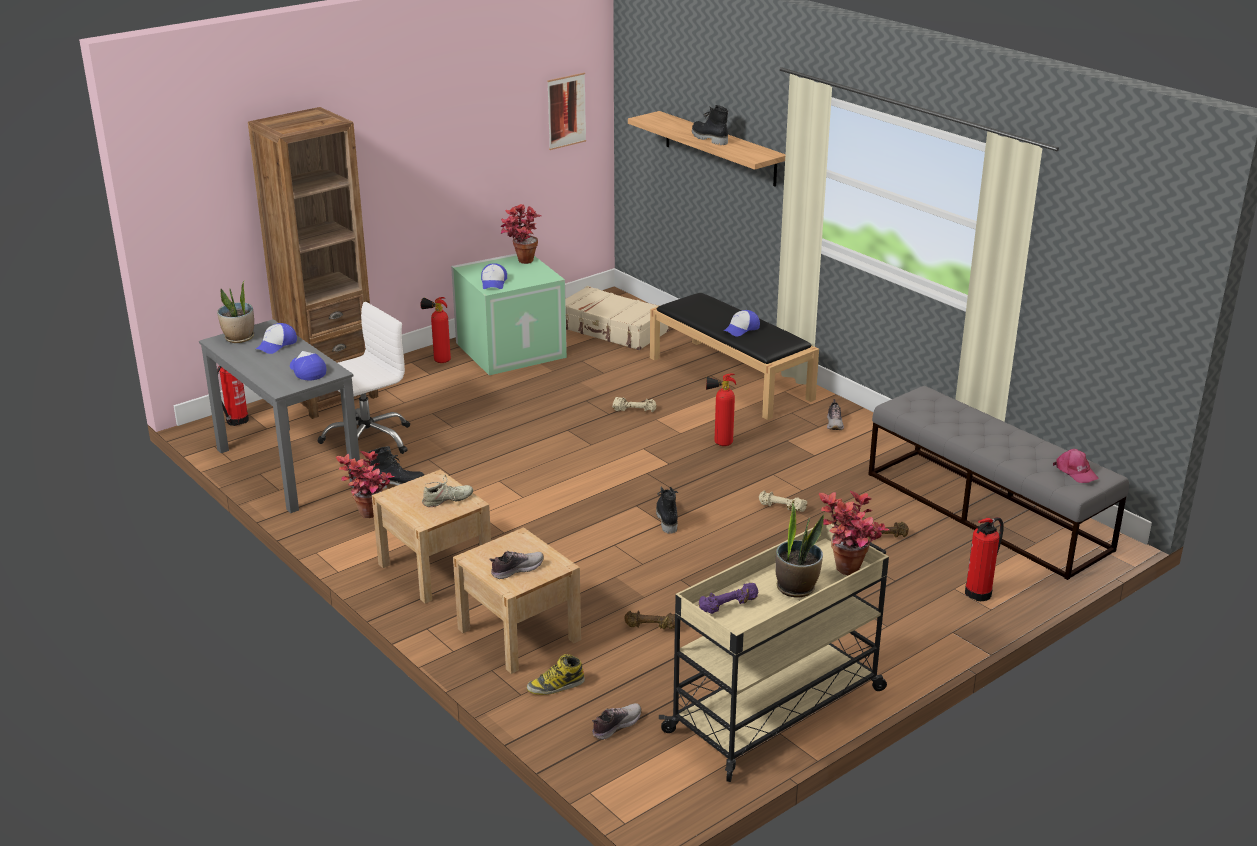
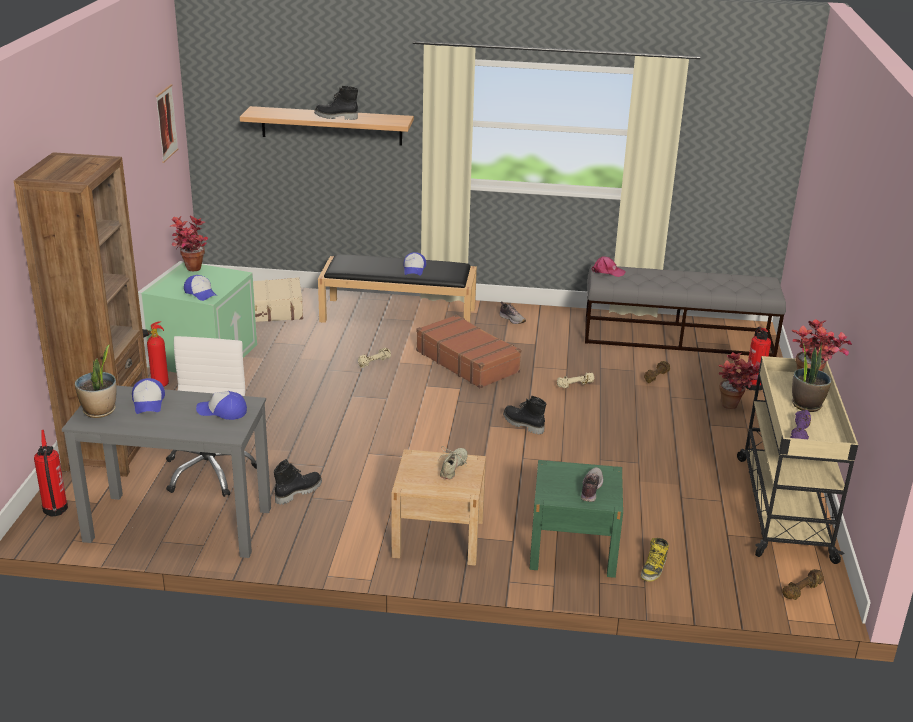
camera: 45 degrees left, 0 degrees up
potted plant [336,451,395,518] -> potted plant moved to [719,352,760,409]
beige nightstand [453,527,581,674] -> green nightstand [530,460,623,578]
shoe [592,703,642,740] -> none
brown dumbbell [624,610,681,629] -> brown dumbbell moved to [782,569,824,600]
fire extinguisher [706,373,736,446] -> brown suitcase [416,315,521,388]
pink cap [1053,449,1099,483] -> pink cap moved to [592,256,625,277]

